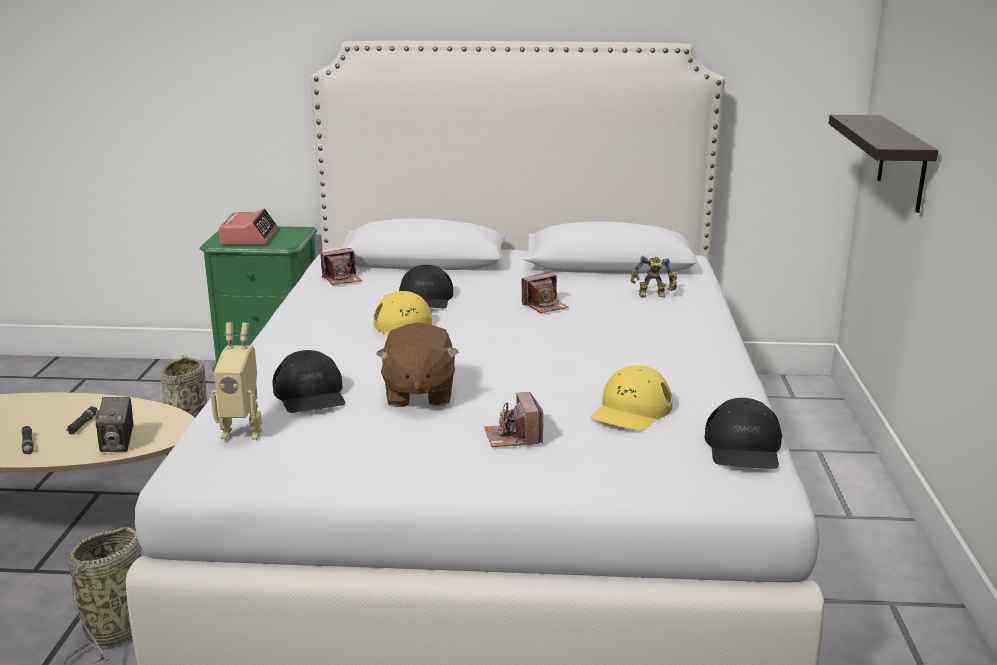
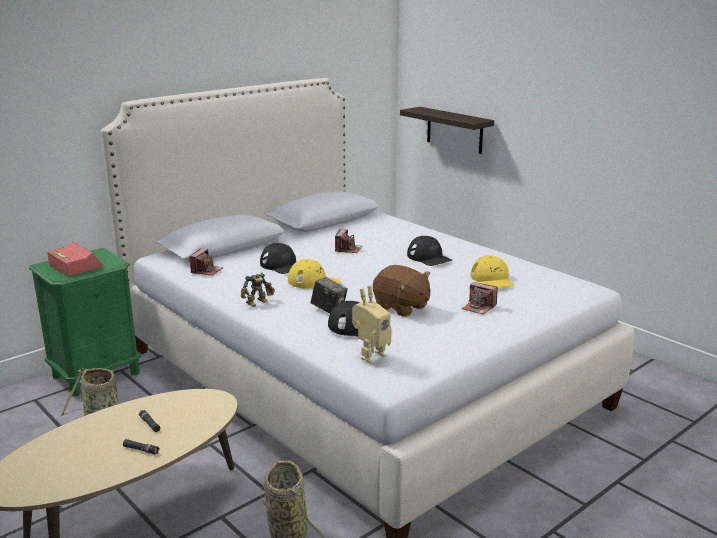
camera: 45 degrees left, 0 degrees up
camera [95,397,134,452] -> camera moved to [311,277,348,313]
toy robot [631,256,677,297] -> toy robot moved to [241,273,275,307]
black cap [705,398,782,469] -> black cap moved to [407,236,452,266]

